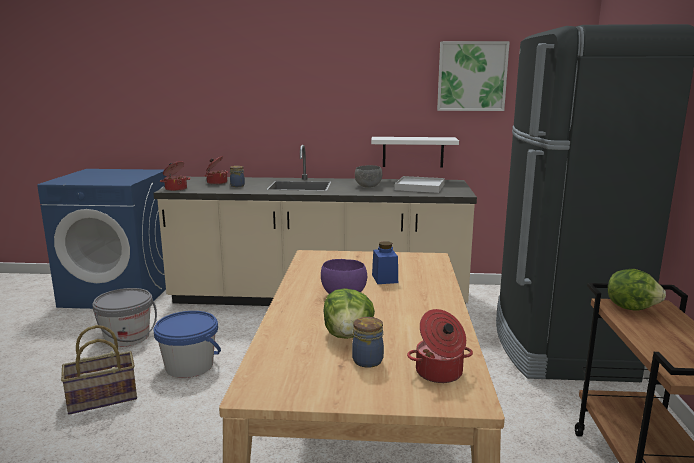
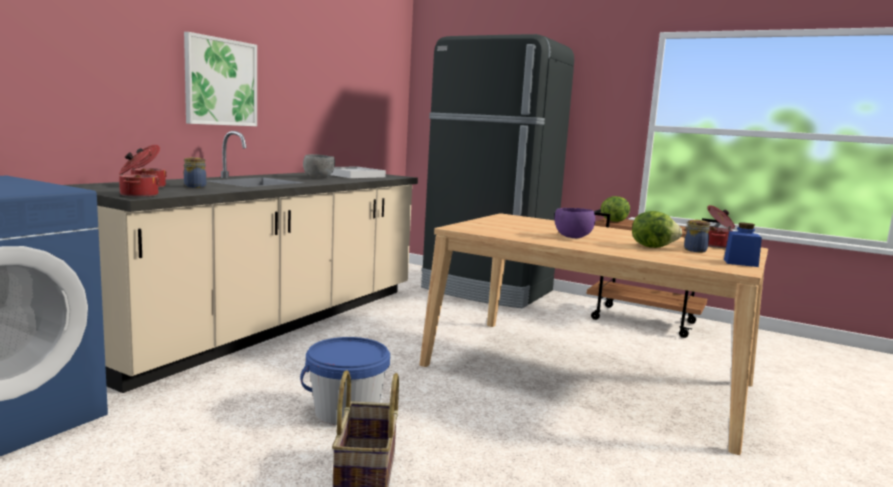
camera: 65 degrees left, 5 degrees down
grey bucket [92,288,157,347] -> none
white shelf [371,137,459,168] -> none
blue jar [372,241,398,284] -> blue jar moved to [724,222,762,267]
picture [437,41,510,111] -> picture moved to [184,32,257,126]

